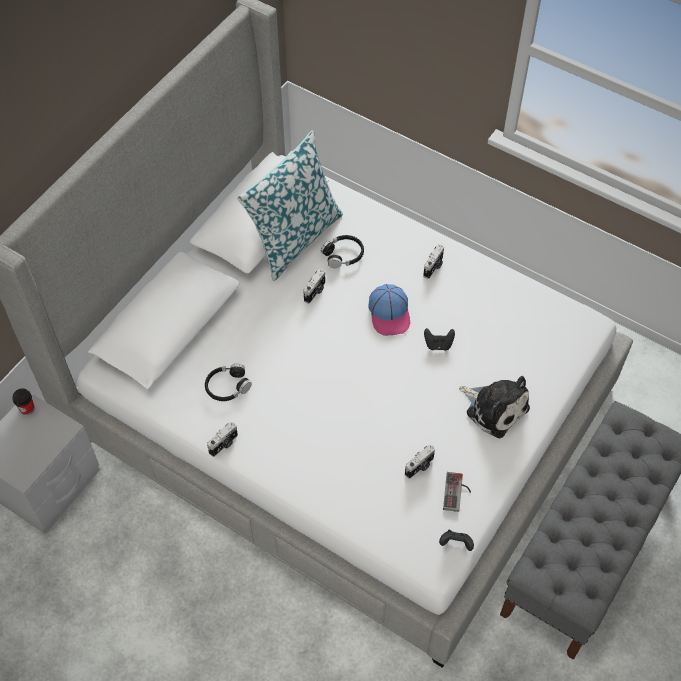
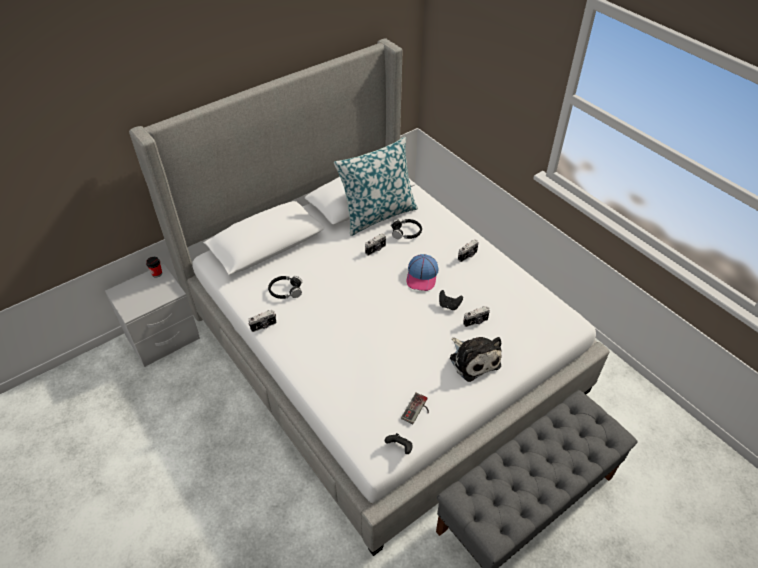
camera: 20 degrees right, 10 degrees down
camera [405,445,435,479] -> camera moved to [463,306,490,327]

